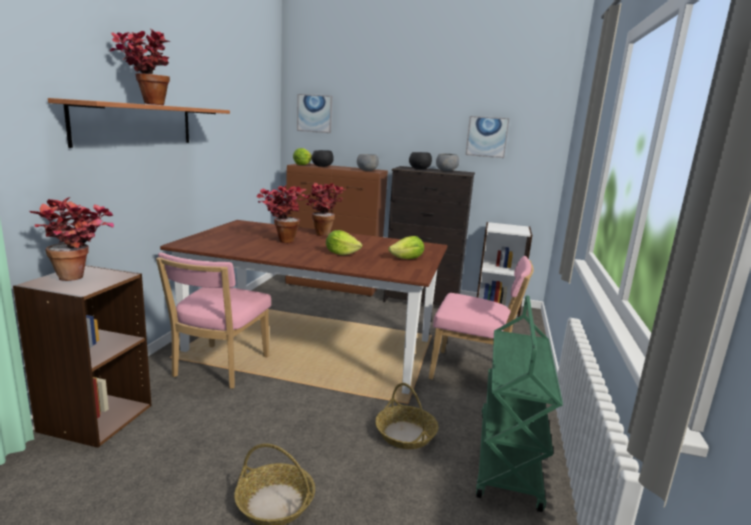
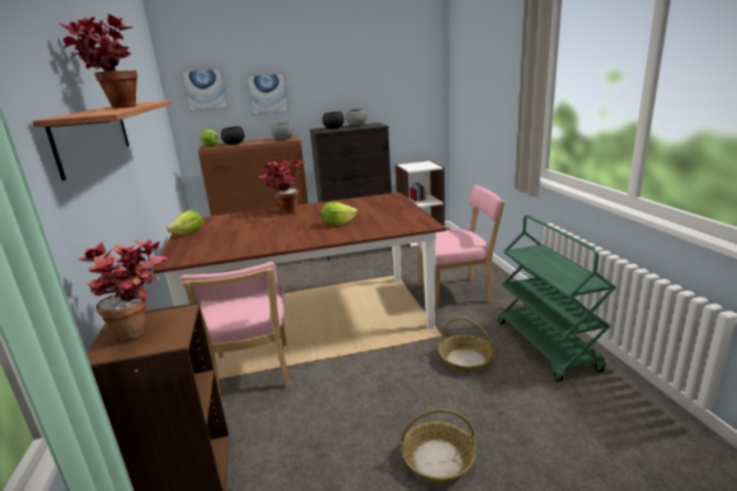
camera: 25 degrees left, 5 degrees up
potted plant [257,185,306,243] -> none
lettuce [388,236,424,259] -> lettuce moved to [166,210,203,235]
picture [465,116,509,158] -> picture moved to [246,73,289,115]

